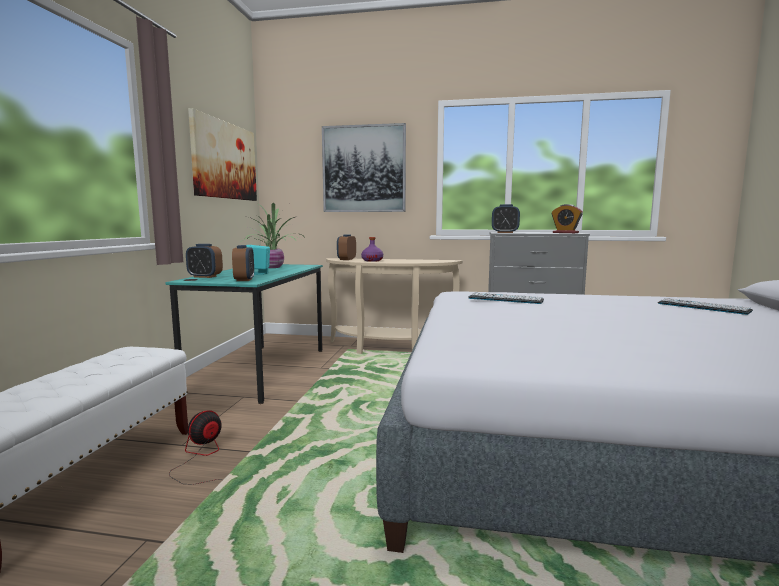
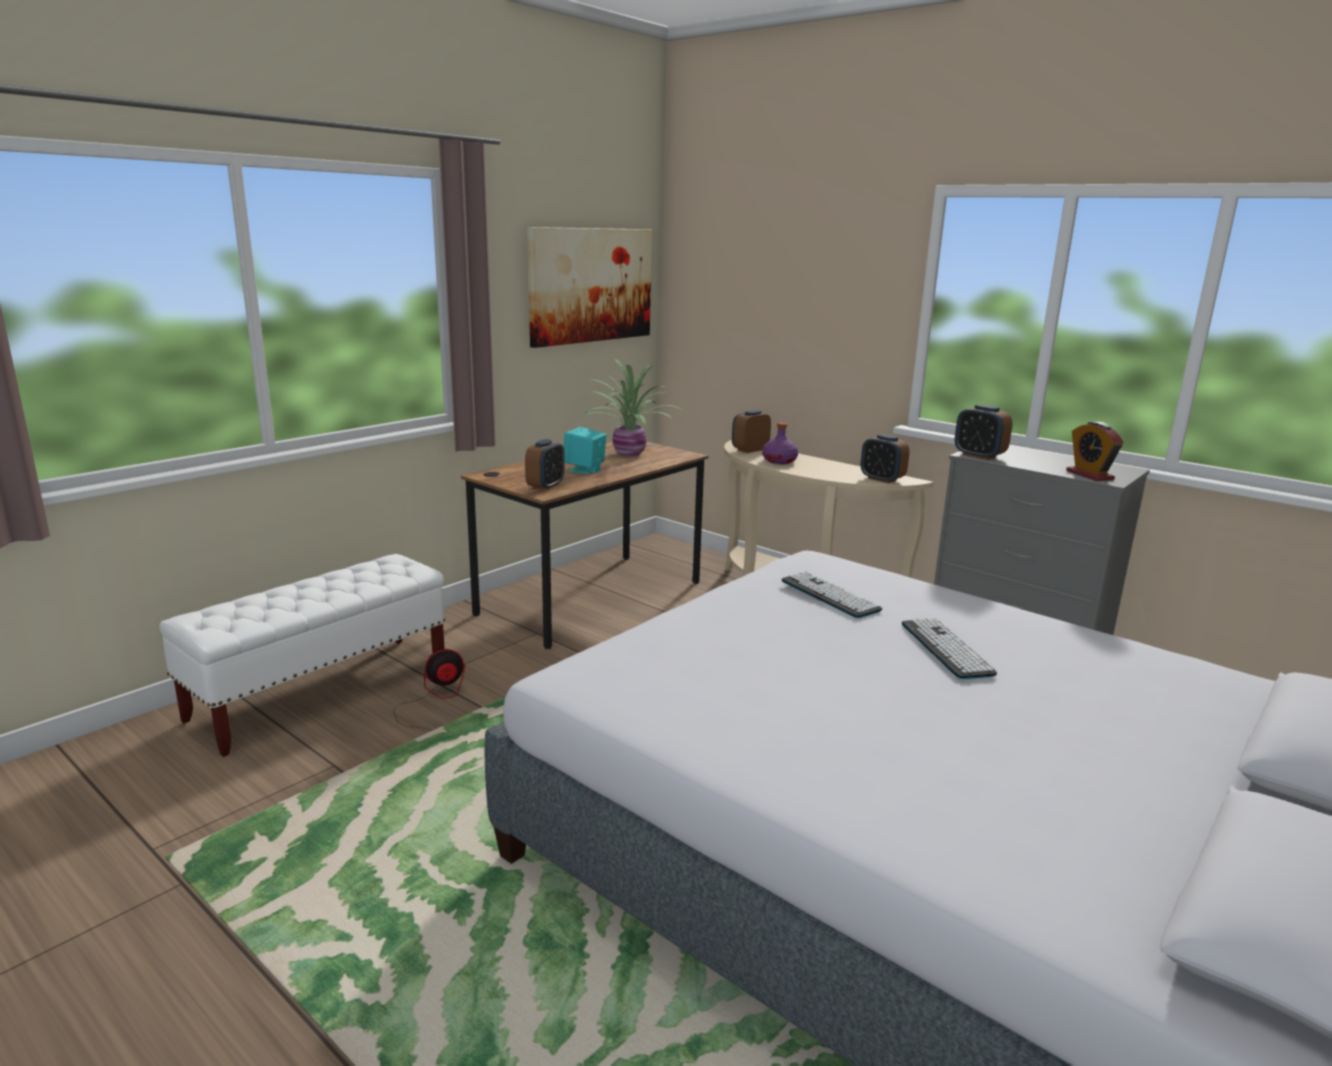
camera: 30 degrees right, 10 degrees up
turquoise desk [165,264,323,404] -> brown desk [461,441,709,649]
alarm clock [186,244,223,278] -> alarm clock moved to [861,434,910,484]
picture [322,123,406,212] -> none
keyboard [658,298,753,315] -> keyboard moved to [902,618,997,679]

